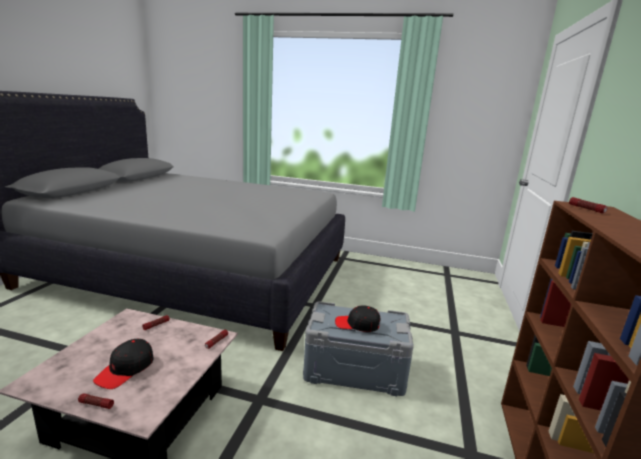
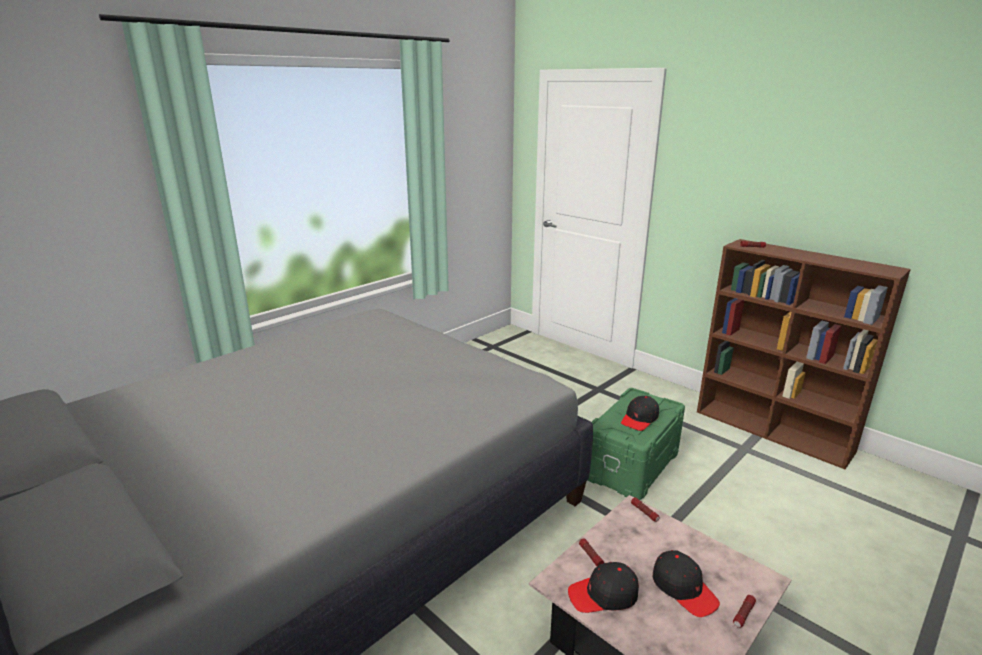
camera: 60 degrees left, 5 degrees up
grey storage box [303,301,414,396] -> green storage box [588,388,685,500]
none -> black cap [568,562,639,613]

